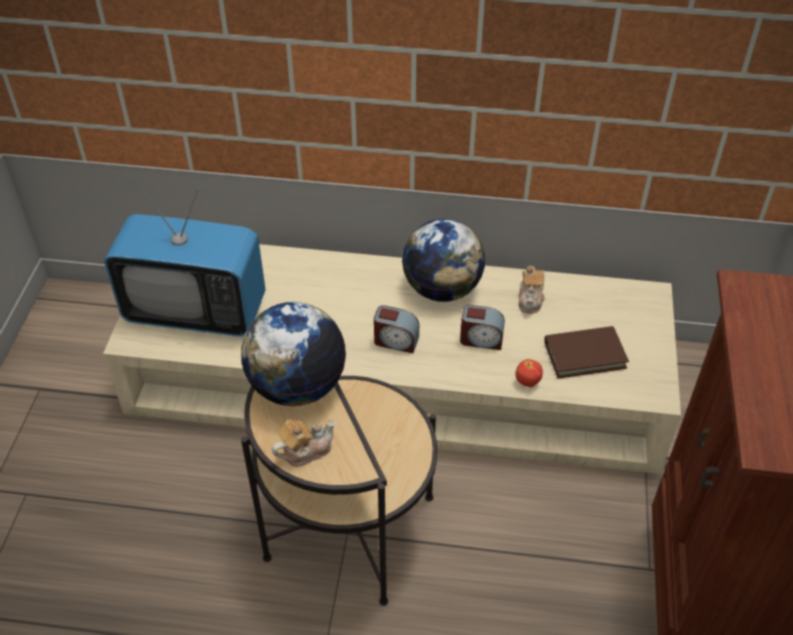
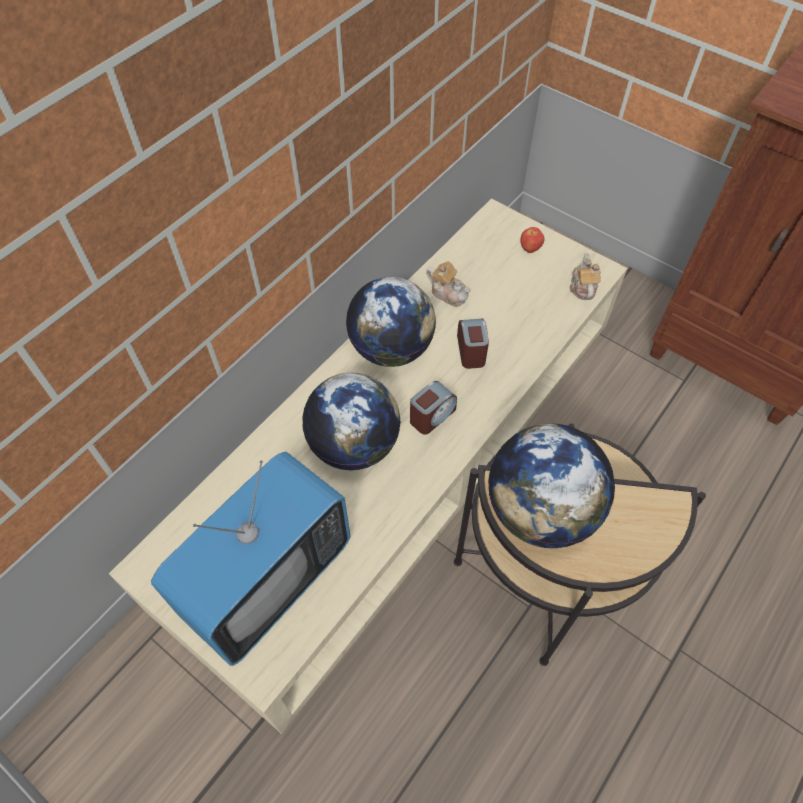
camera: 60 degrees left, 10 degrees up
teapot [272,420,336,467] -> teapot moved to [570,253,601,300]
alarm clock [460,305,505,350] -> alarm clock turned 45 degrees counterclockwise [457,319,489,369]
apple [515,359,543,387] -> apple moved to [520,227,544,253]
brown book [544,326,629,378] -> none
none -> globe [302,373,401,470]

